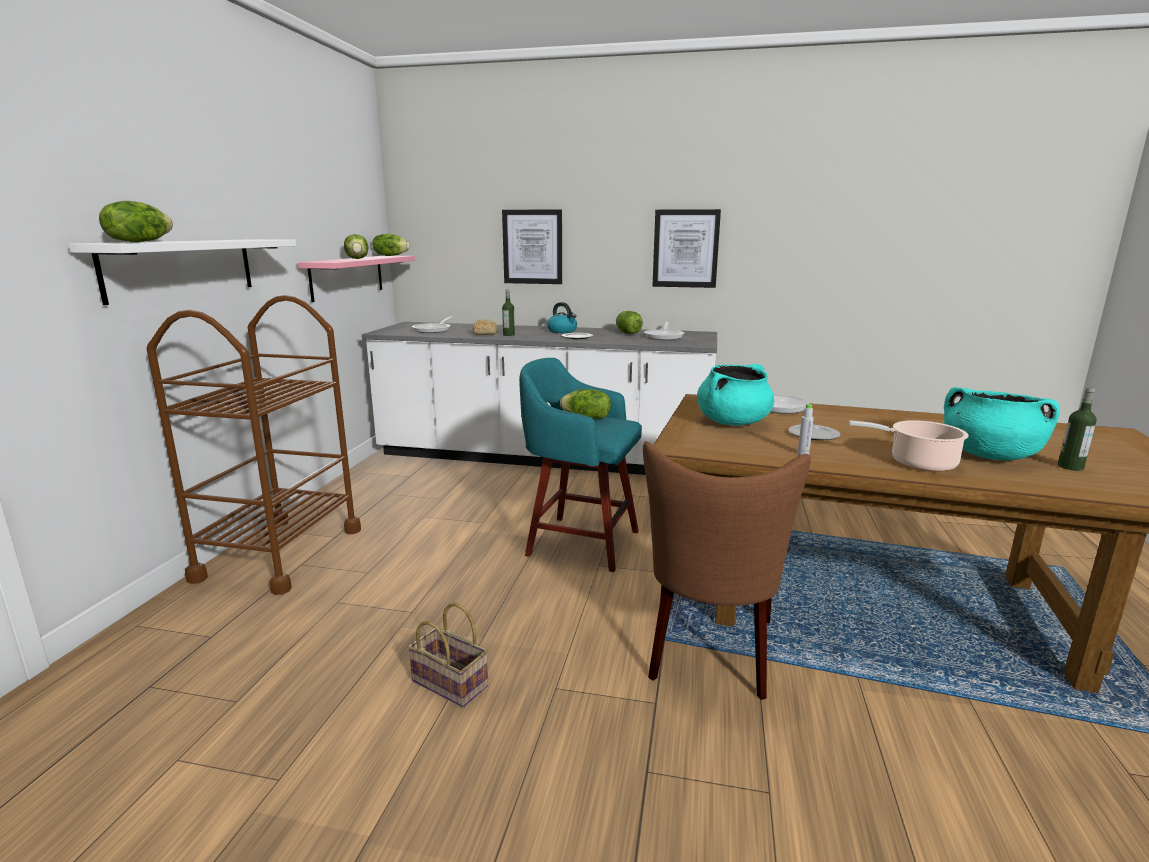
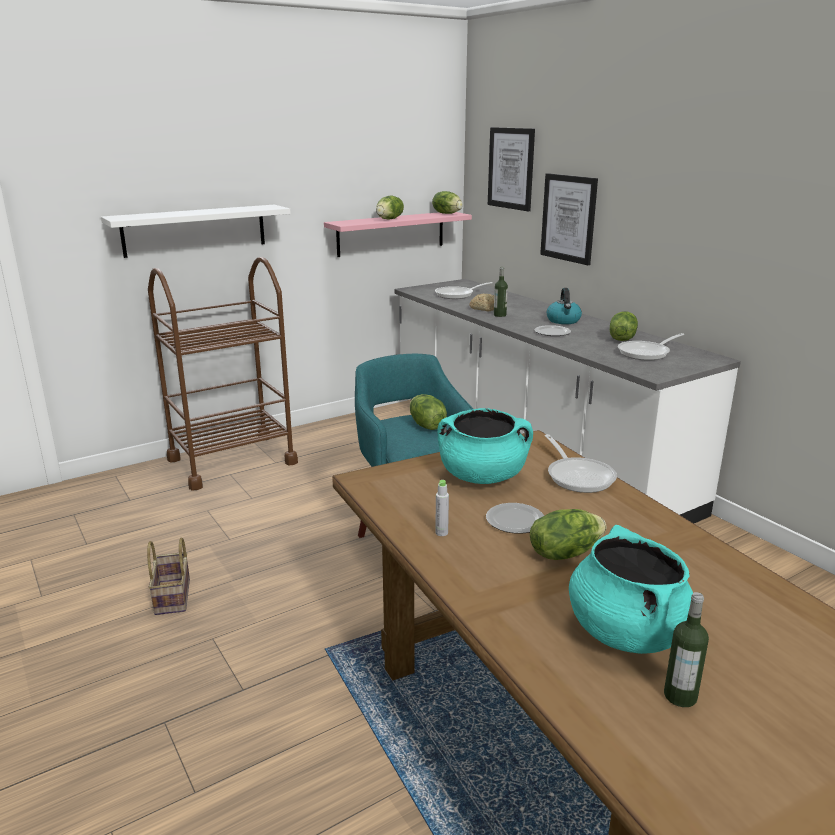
camera: 45 degrees right, 5 degrees up
lettuce [99,201,173,242] -> lettuce moved to [530,509,606,560]
brown chair [643,441,811,700] -> none
picture [652,209,721,288] -> picture moved to [488,127,535,211]
cooking pot [849,420,969,472] -> none

